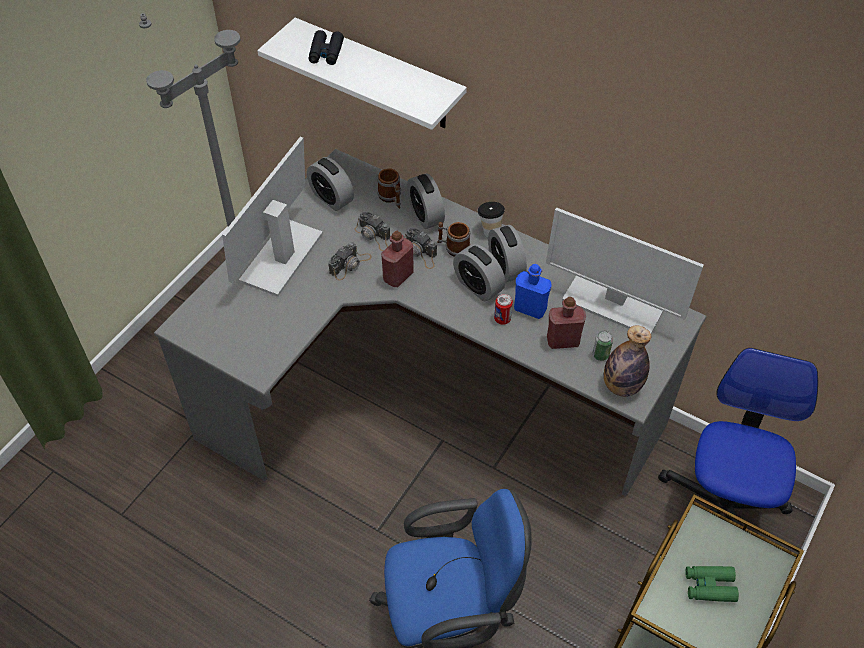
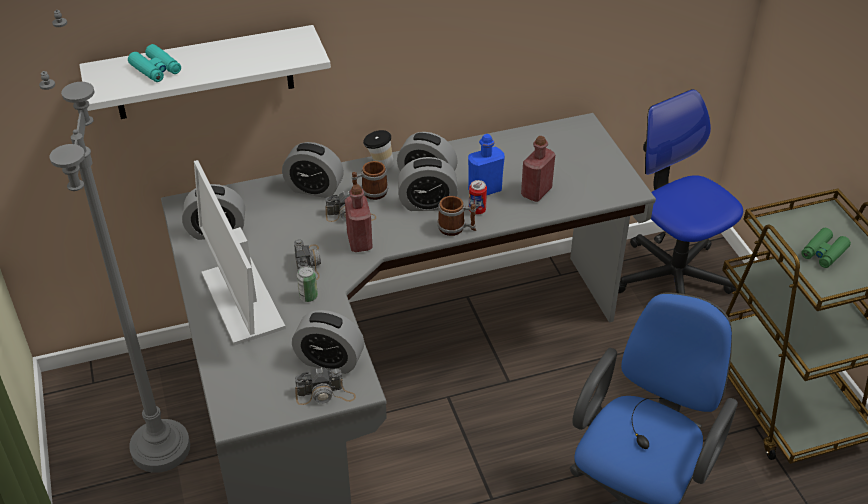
camera: 50 degrees left, 10 degrees down
black binoculars [308,30,344,65] -> turquoise binoculars [128,44,181,82]
camera [355,211,390,251] -> camera moved to [295,367,356,405]
mug [377,168,401,209] -> mug moved to [437,196,476,236]
monitor [546,208,704,334] -> none
can [593,331,613,361] -> can moved to [297,266,318,302]
bottle [604,325,651,397] -> none
none -> alarm clock [292,310,364,374]

